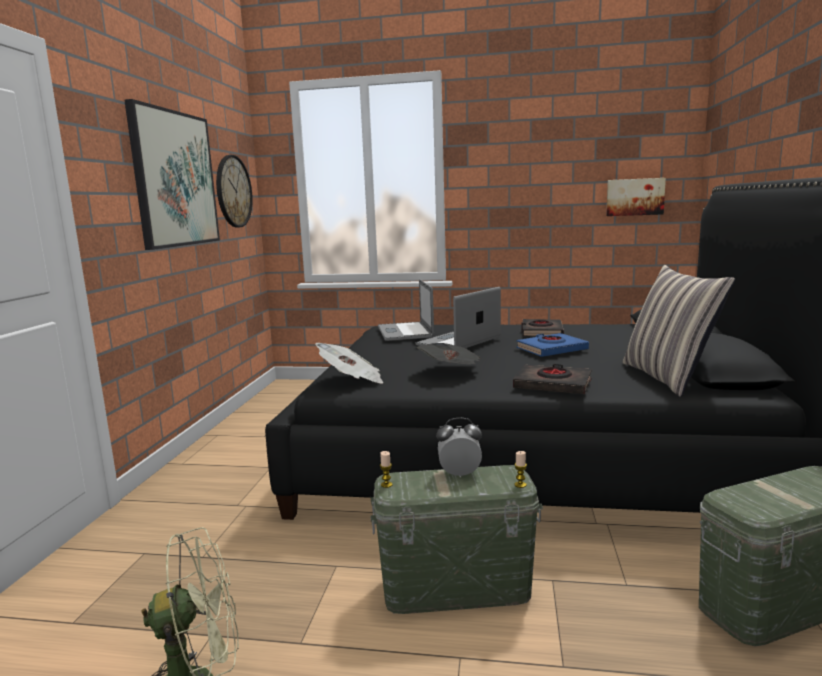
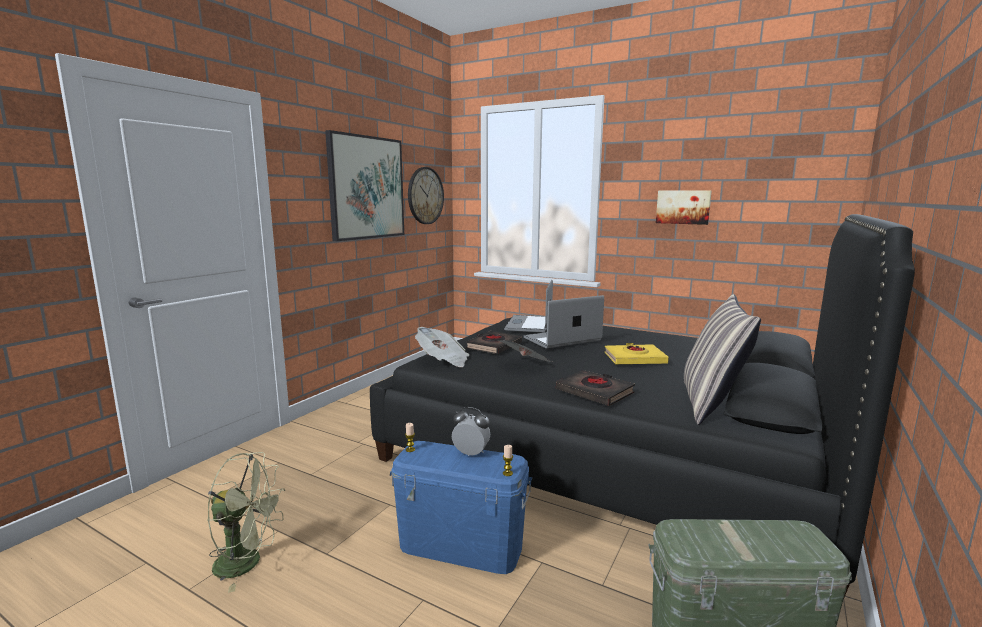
camera: 20 degrees right, 0 degrees up
green storage box [370,465,543,614] -> blue storage box [390,441,532,574]
blue book [517,333,589,357] -> yellow book [604,343,669,364]
black book [522,319,564,336] -> black book moved to [466,331,522,354]
picture [606,178,666,216] -> picture moved to [656,190,712,225]

